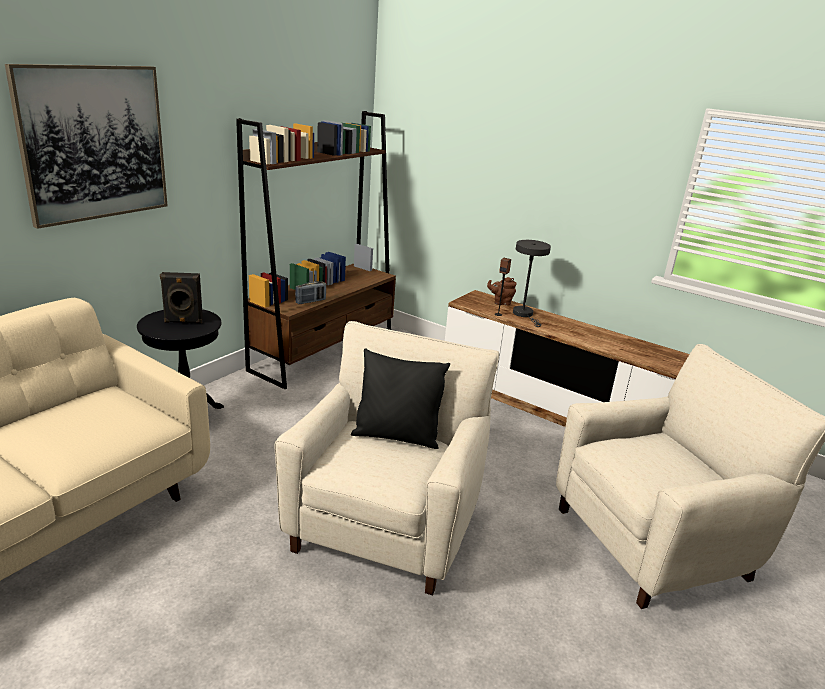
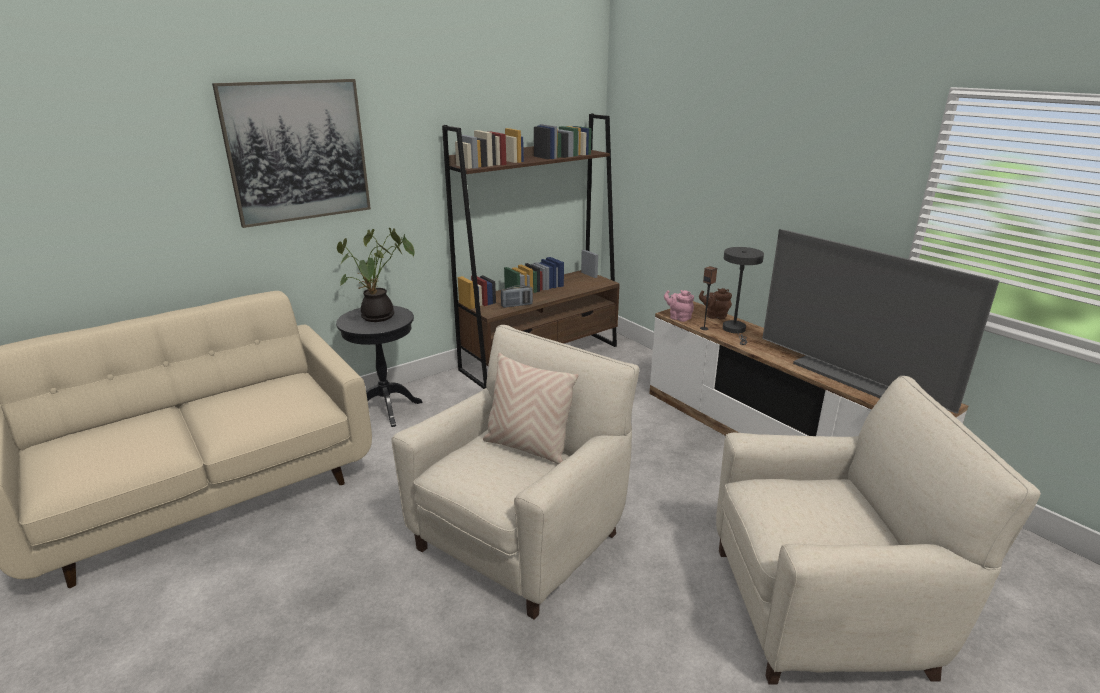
camera: 20 degrees right, 0 degrees up
black speaker [160,272,203,323] -> potted plant [337,228,414,322]
black pillow [351,348,450,449] -> beige pillow [483,353,579,464]
none -> pink teapot [664,290,694,322]
none -> television [762,229,999,414]

